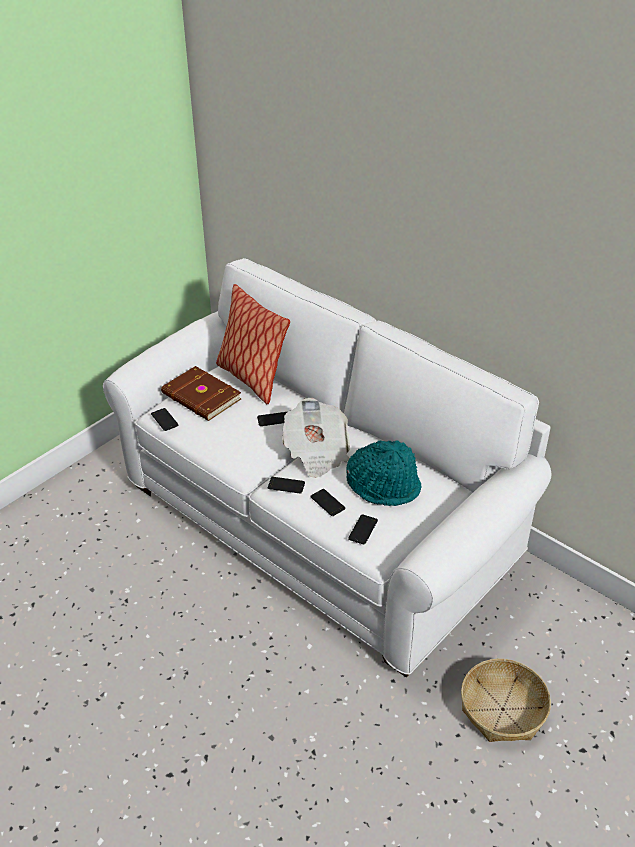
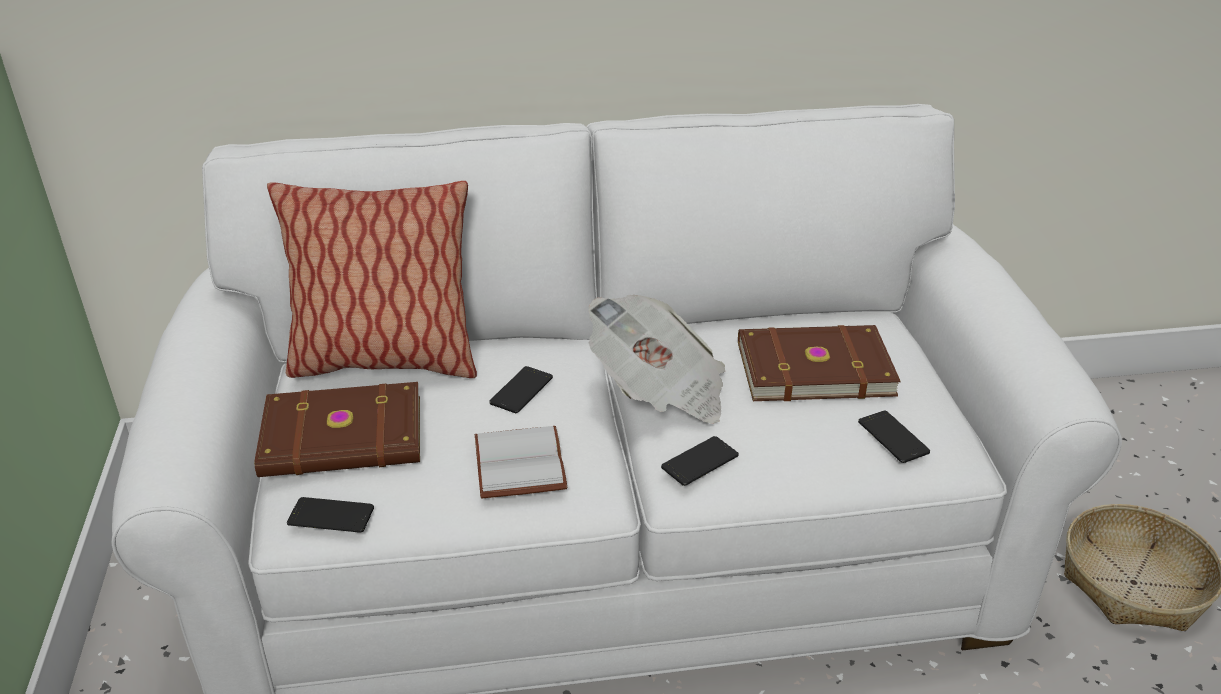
camera: 50 degrees left, 5 degrees down
phone [310,489,345,516] -> none
turquoise hat [347,441,422,506] -> brown book [738,325,901,401]
none -> white book [475,426,567,498]

